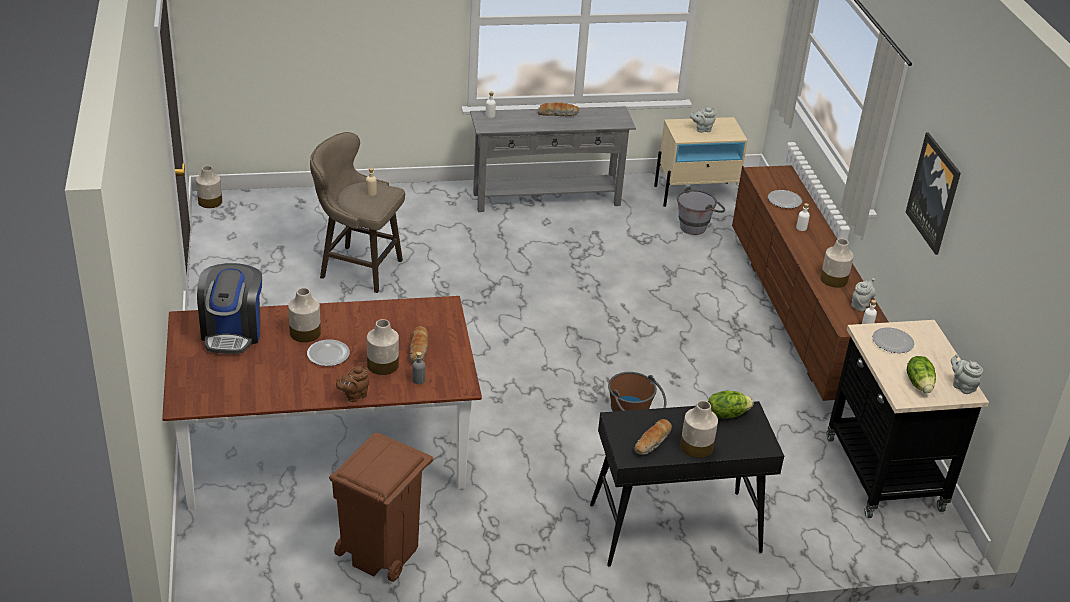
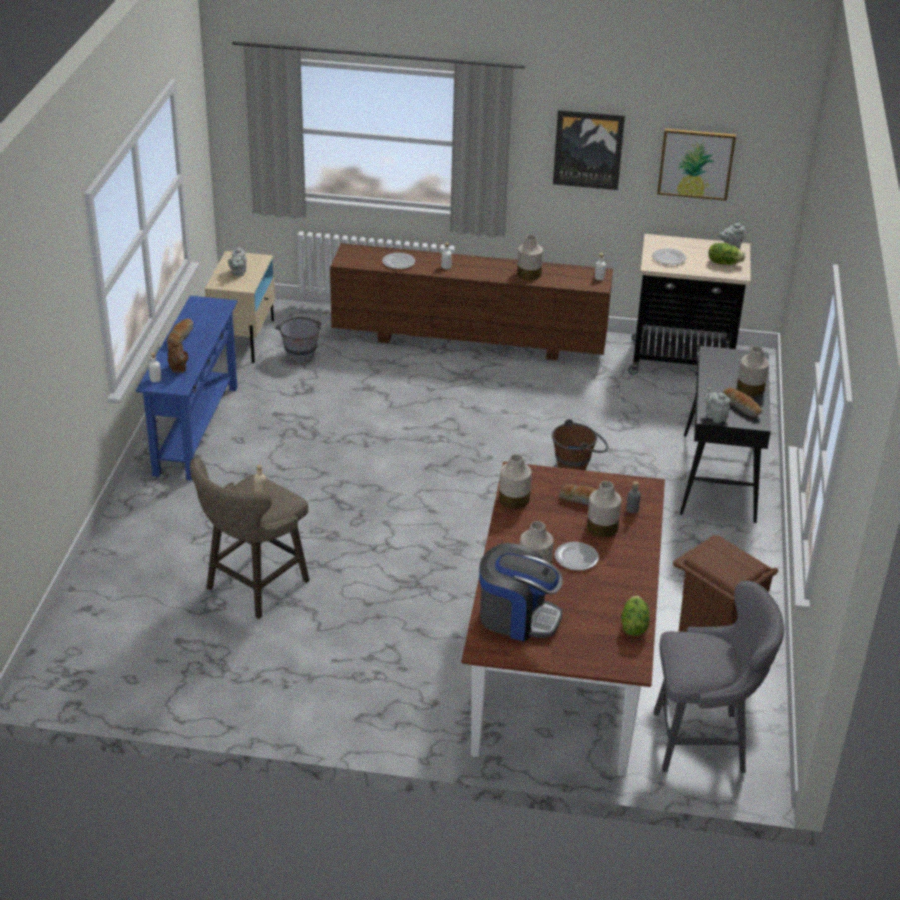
camera: 70 degrees left, 0 degrees up
beige vase [196,166,222,208] -> beige vase moved to [499,454,532,509]
brown teapot [336,365,369,402] -> brown teapot moved to [168,340,188,373]
grey console table [470,106,636,212] -> blue console table [136,296,238,480]
lettuce [708,391,753,418] -> lettuce moved to [622,596,649,636]
grey teapot [851,278,876,311] -> grey teapot moved to [704,388,730,423]
none -> grey stool [654,581,784,773]
none -> picture [657,129,736,201]

